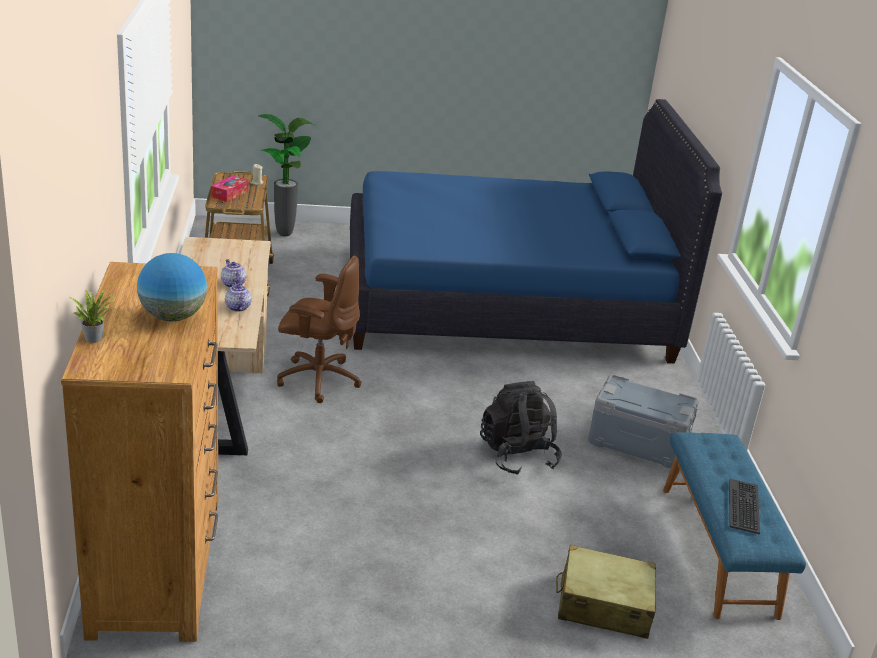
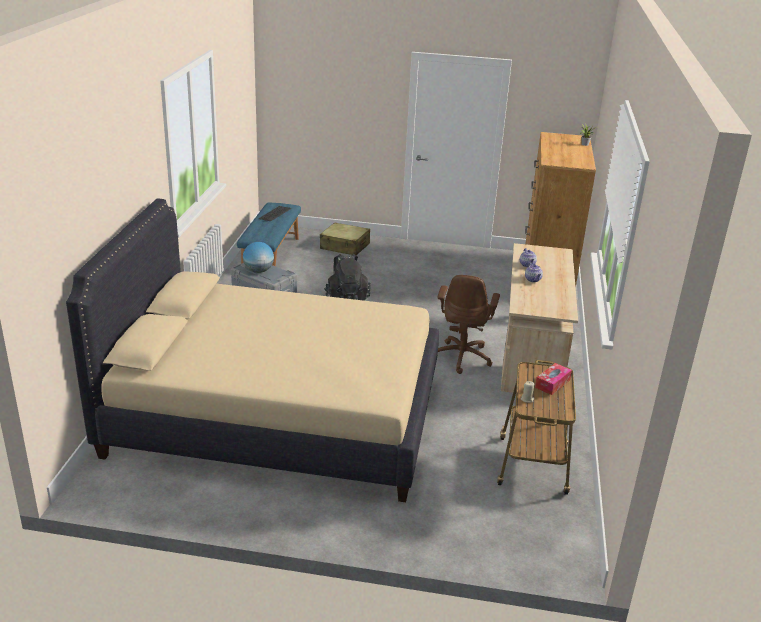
camera: 165 degrees left, 0 degrees up
globe [137,253,207,321] -> globe moved to [243,242,274,273]
potted plant [258,114,314,236] -> none
brown office chair [277,255,361,403] -> brown office chair turned 105 degrees counterclockwise [437,275,500,374]
blue bed [350,99,722,363] -> beige bed [66,198,439,502]

